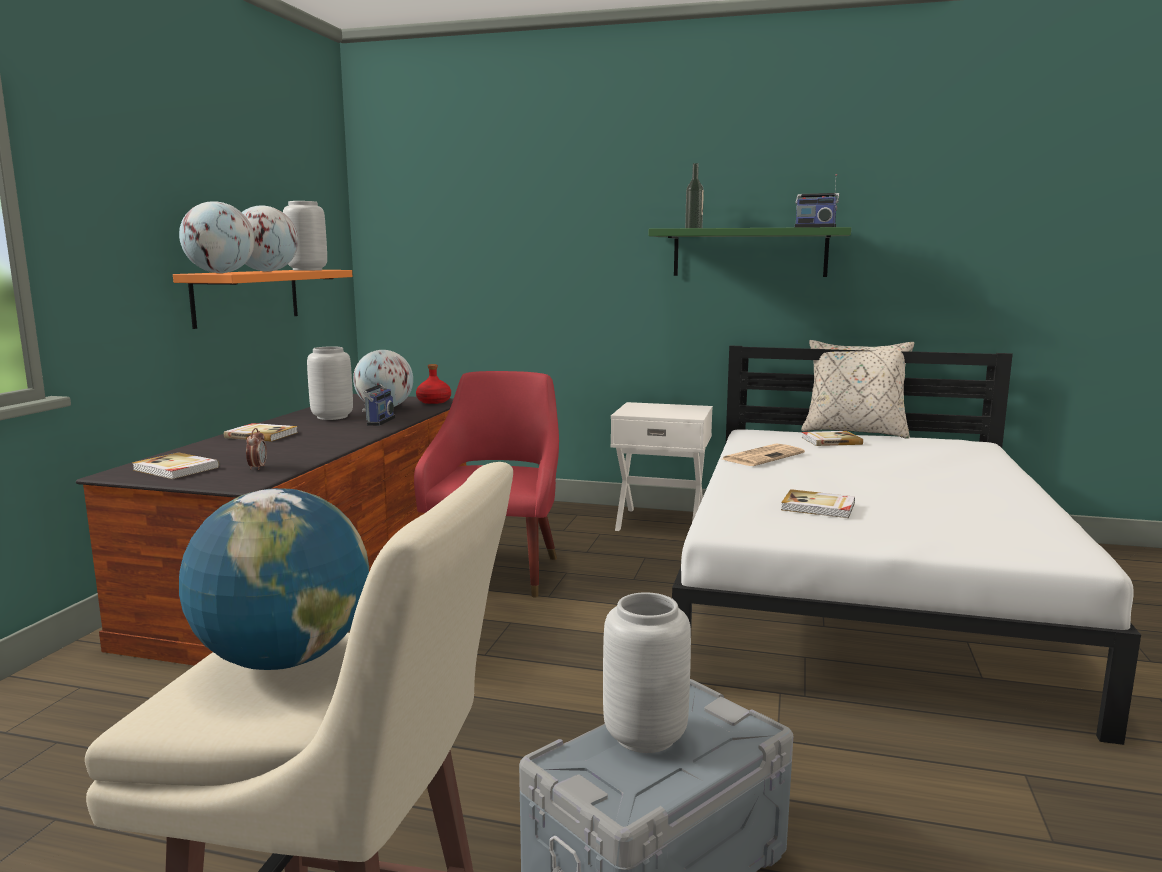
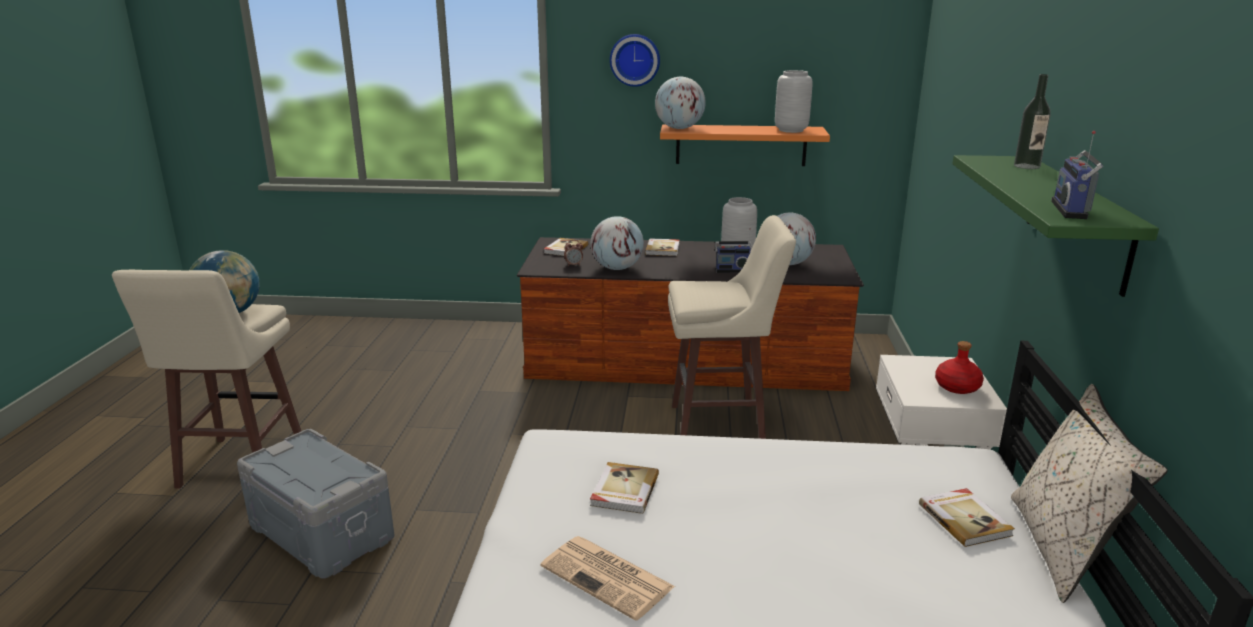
camera: 80 degrees right, 10 degrees up
globe [242,205,298,272] -> globe moved to [591,216,644,270]
red armchair [414,371,559,597] -> beige stool [668,215,796,439]
red bottle [416,364,451,404] -> red bottle moved to [935,341,984,394]
grey vase [603,592,691,753] -> none
newspaper [723,443,805,466] -> newspaper moved to [541,536,675,621]
none -> wall clock [610,34,660,87]

